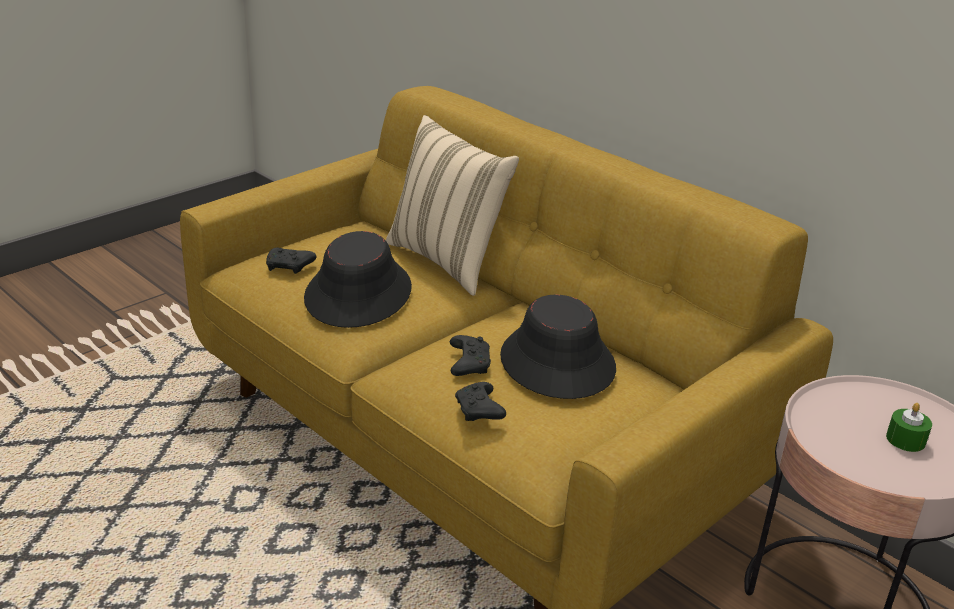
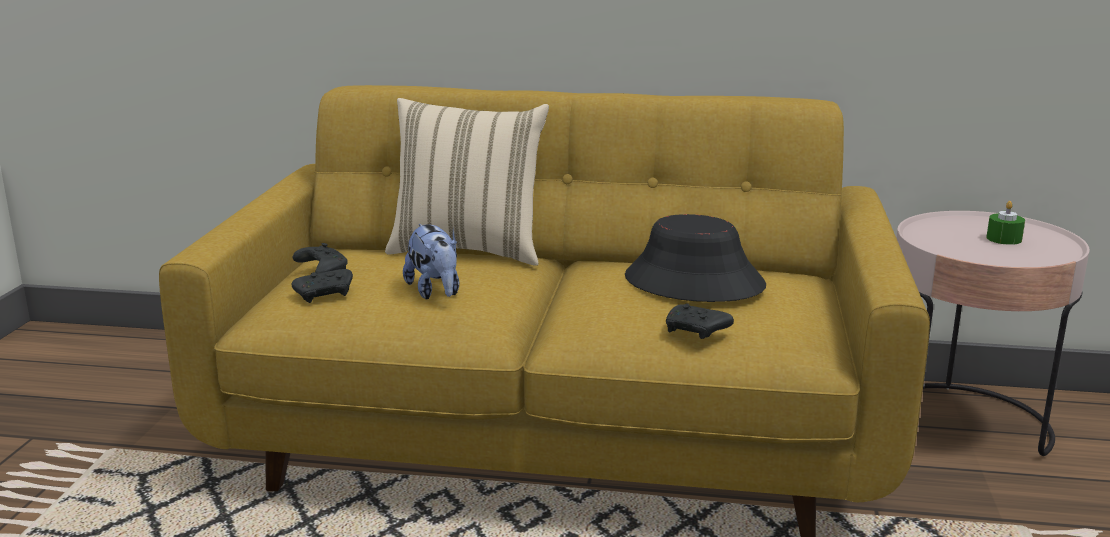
camera: 35 degrees left, 10 degrees down
black hat [304,231,412,328] -> plush toy [403,224,459,300]
black game controller [450,335,491,376] -> black game controller moved to [293,243,348,273]

